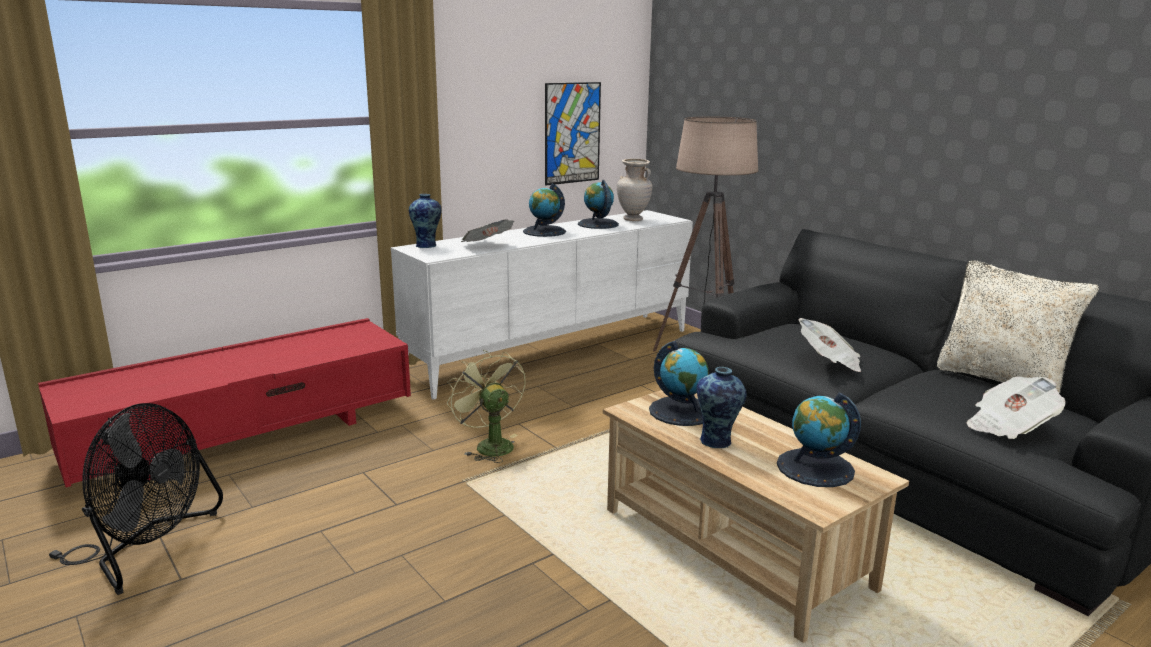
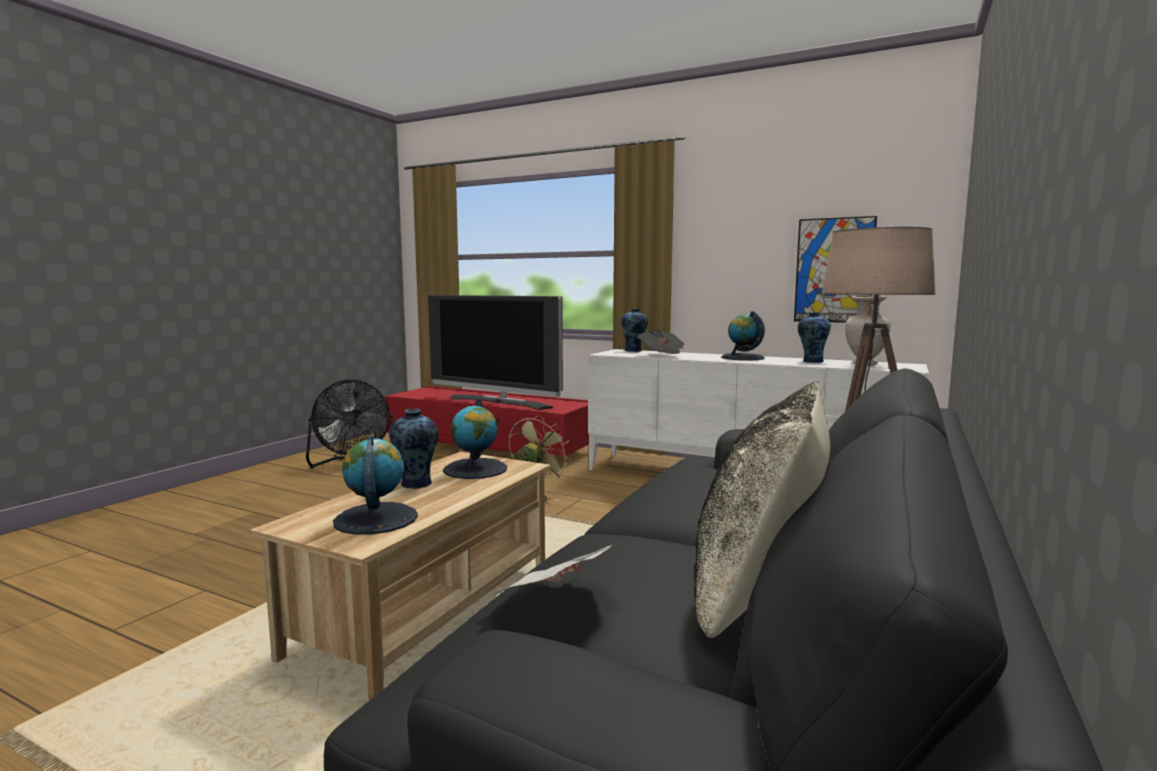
camera: 65 degrees right, 10 degrees down
globe [578,180,619,229] -> vase [798,312,831,363]
newspaper [799,318,861,372] -> none
none -> television [428,295,563,410]

